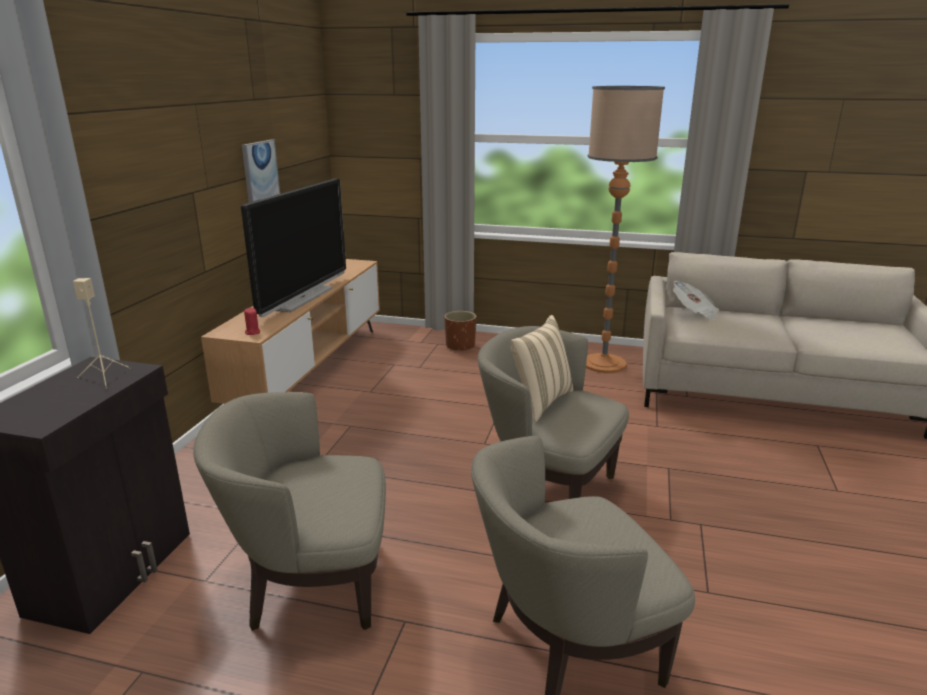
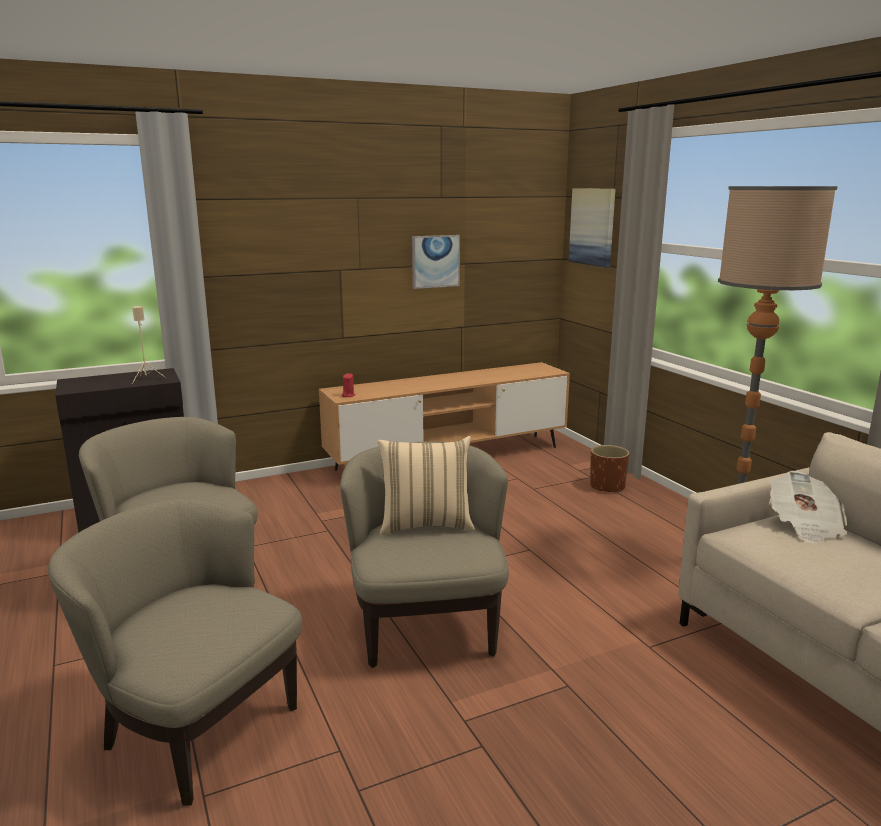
camera: 50 degrees right, 5 degrees down
television [241,179,346,317] -> none
none -> picture [569,188,616,267]

